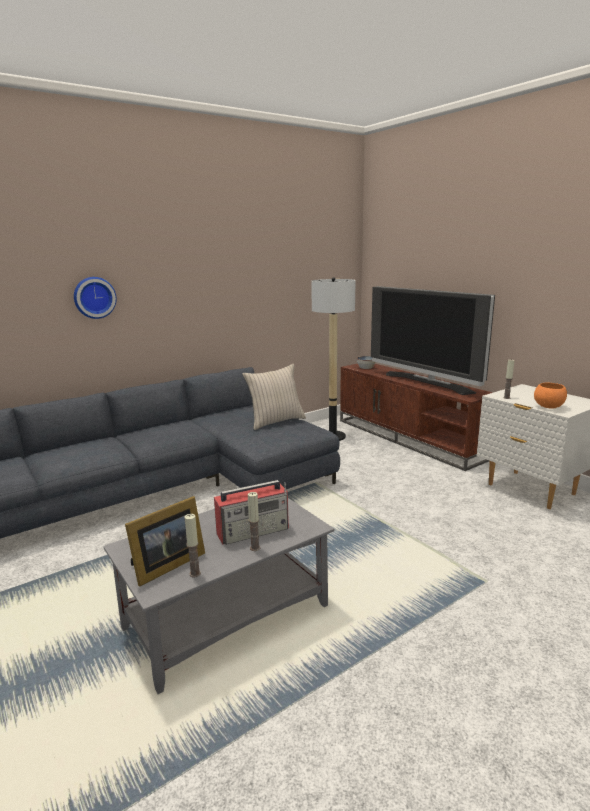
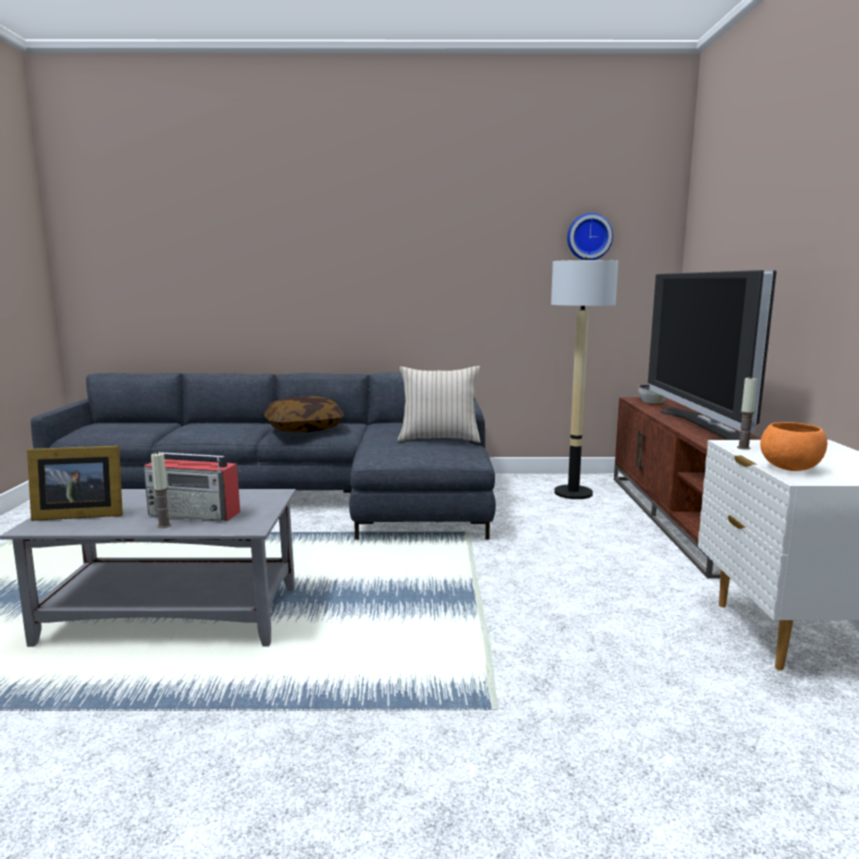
camera: 35 degrees right, 5 degrees down
wall clock [74,277,117,319] -> wall clock moved to [567,213,613,260]
candle [184,514,201,577] -> none
none -> pillow [264,396,344,432]

